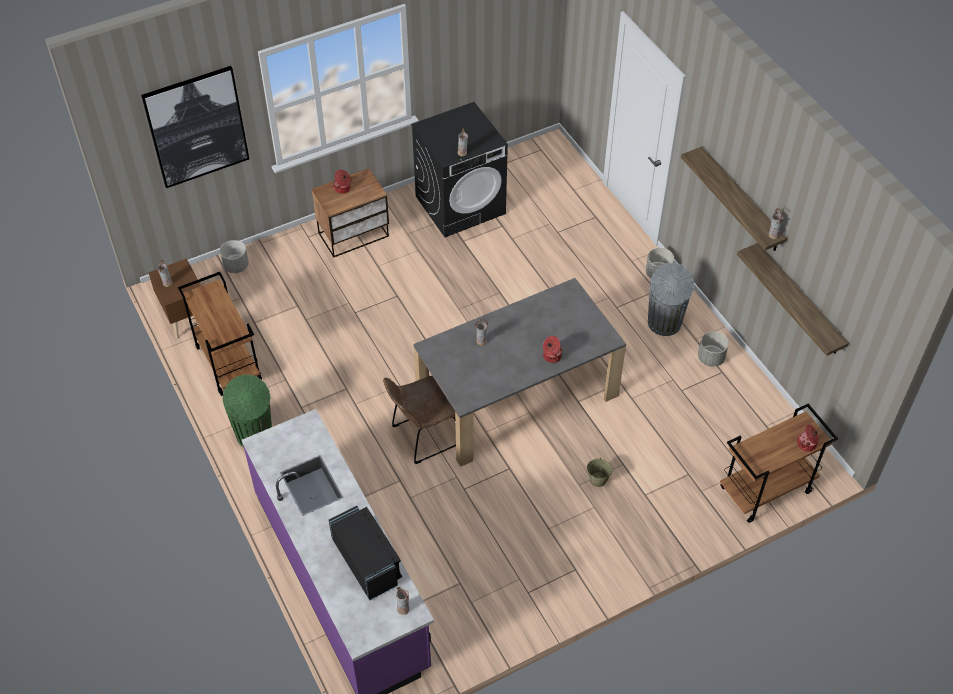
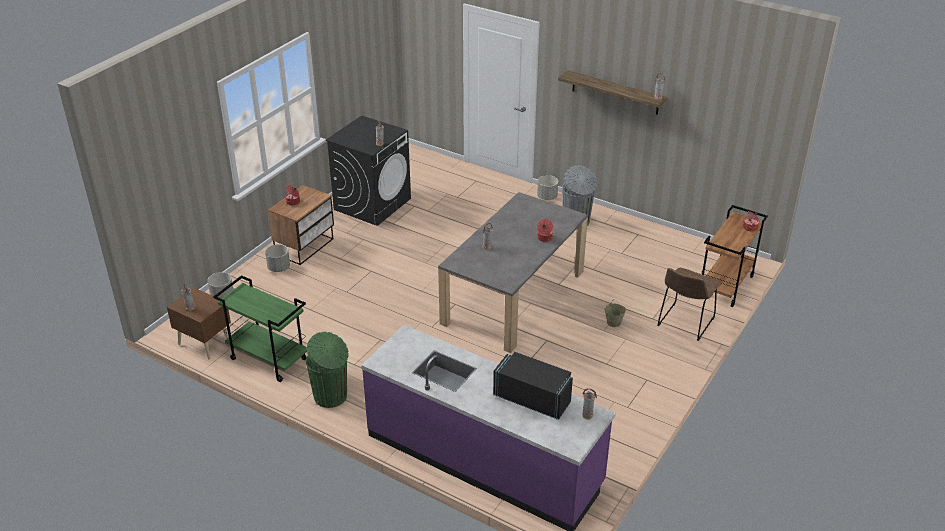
camera: 30 degrees left, 15 degrees down
picture [141,66,249,188] -> none
brown cart [178,272,262,396] -> green cart [213,275,307,382]
brown chair [383,376,456,464] -> brown chair moved to [657,268,721,341]
grey planter [698,332,729,367] -> grey planter moved to [265,244,290,272]
shelf [737,243,849,356] -> none

